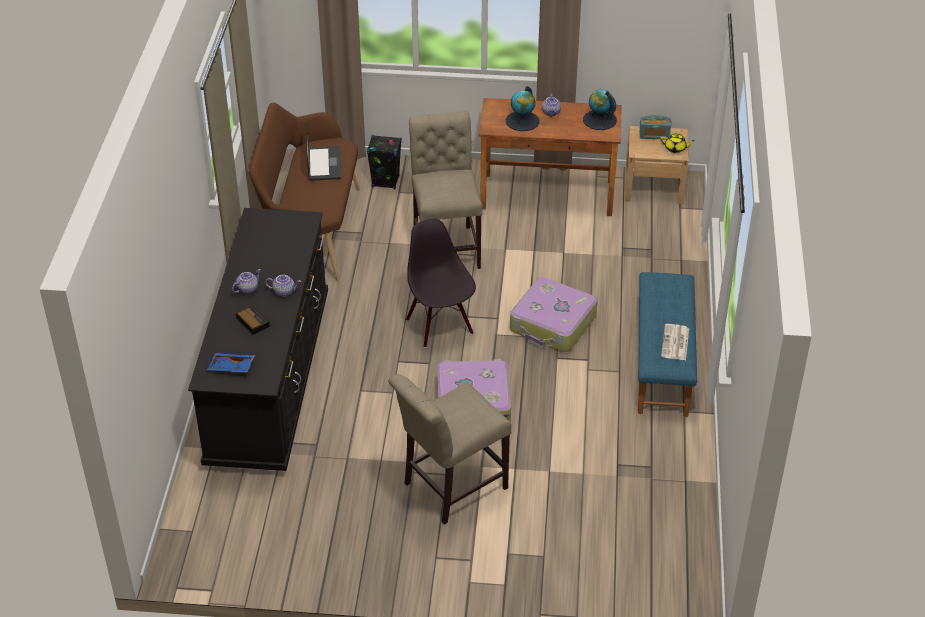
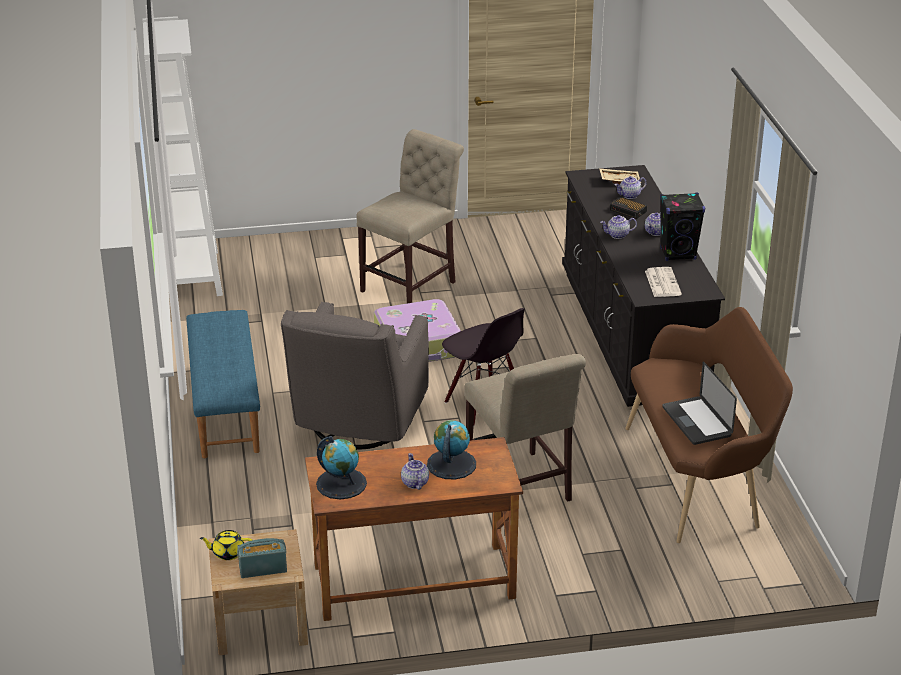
camera: 165 degrees right, 10 degrees down
blue tray [207,353,255,372] -> beige tray [599,168,640,184]
black speaker [367,135,402,189] -> black speaker moved to [660,193,705,261]
suitcase [510,277,598,352] -> grey armchair [281,302,429,450]
newspaper [661,324,689,360] -> newspaper moved to [645,267,682,297]
none -> white bookcase [142,16,223,296]
none -> teapot [615,176,647,199]

